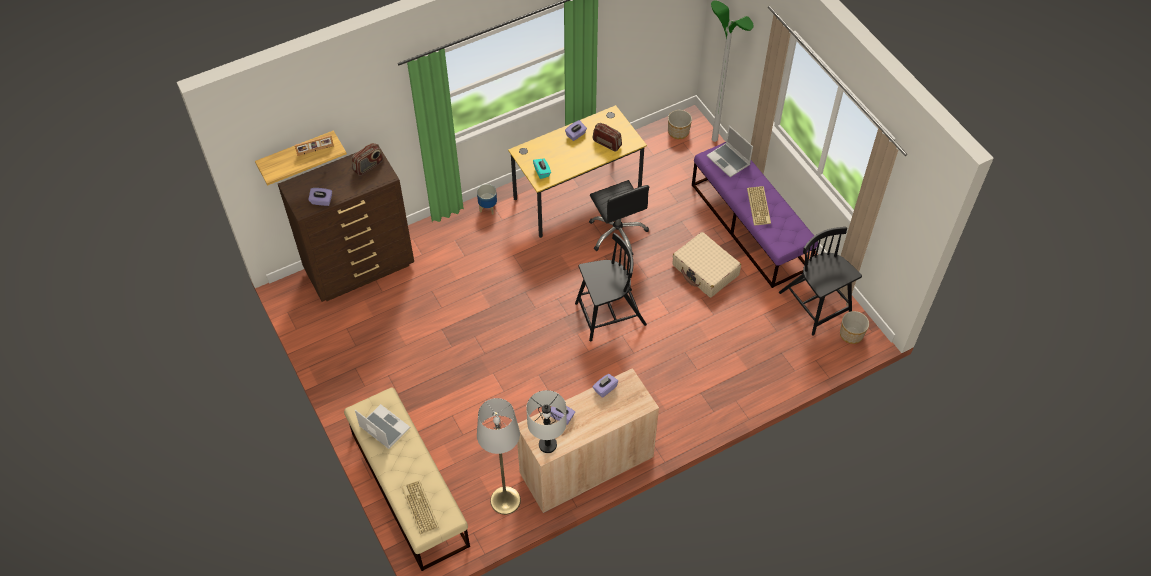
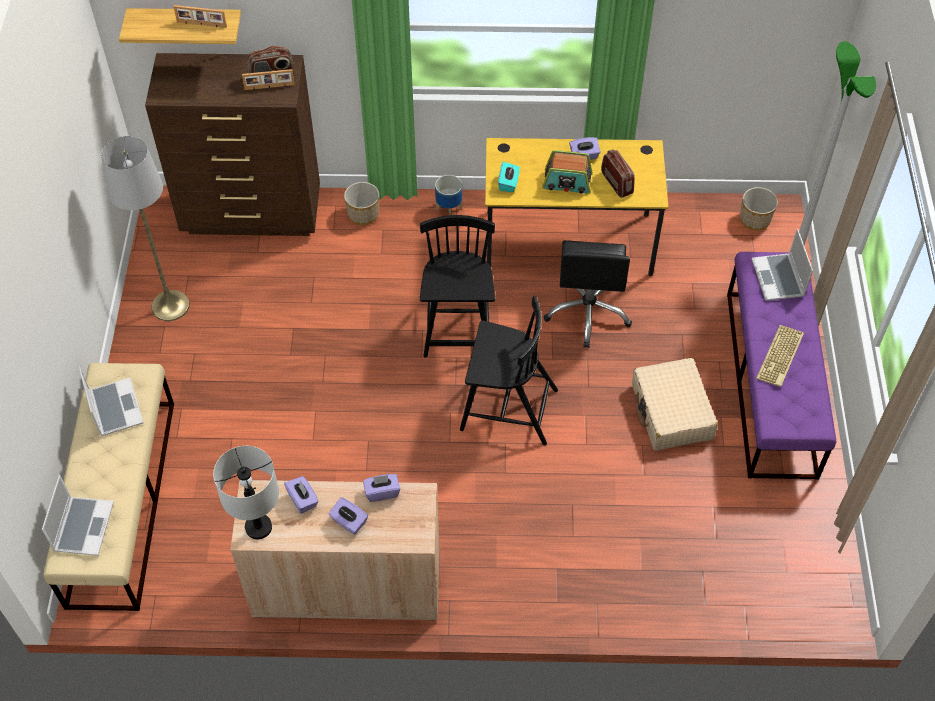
camera: 30 degrees right, 0 degrees up
purple tissue box [308,188,332,206] -> purple tissue box moved to [329,497,368,535]
keyboard [402,480,439,534] -> laptop [42,475,114,556]
grey floor lamp [477,398,521,515] -> grey floor lamp moved to [101,136,190,321]
black chair [779,227,862,336] -> black chair moved to [420,215,495,358]
planter [840,311,869,344] -> planter moved to [344,182,379,225]
none -> picture frame [242,69,295,90]
none -> radio [542,150,593,194]

